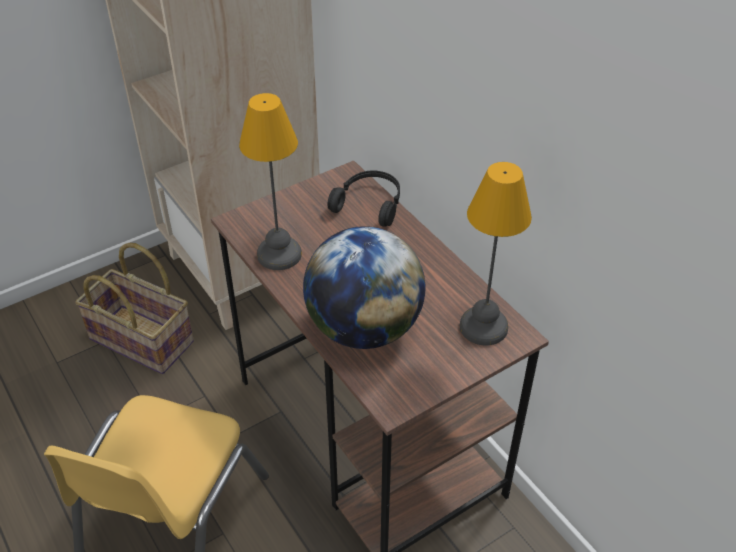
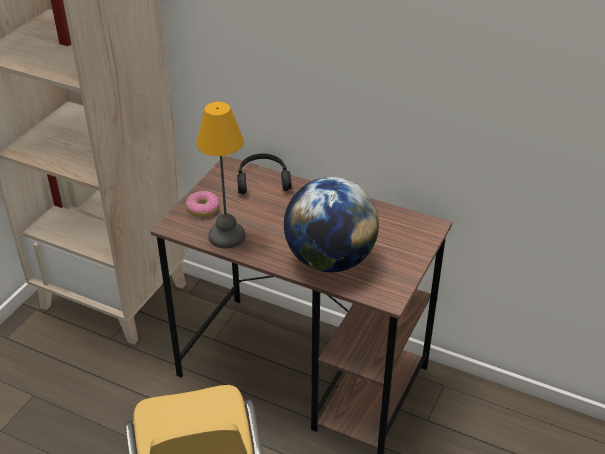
camera: 30 degrees left, 5 degrees down
basket [75,243,194,374] -> none
table lamp [460,162,532,346] -> none
none -> donut [185,191,220,217]

